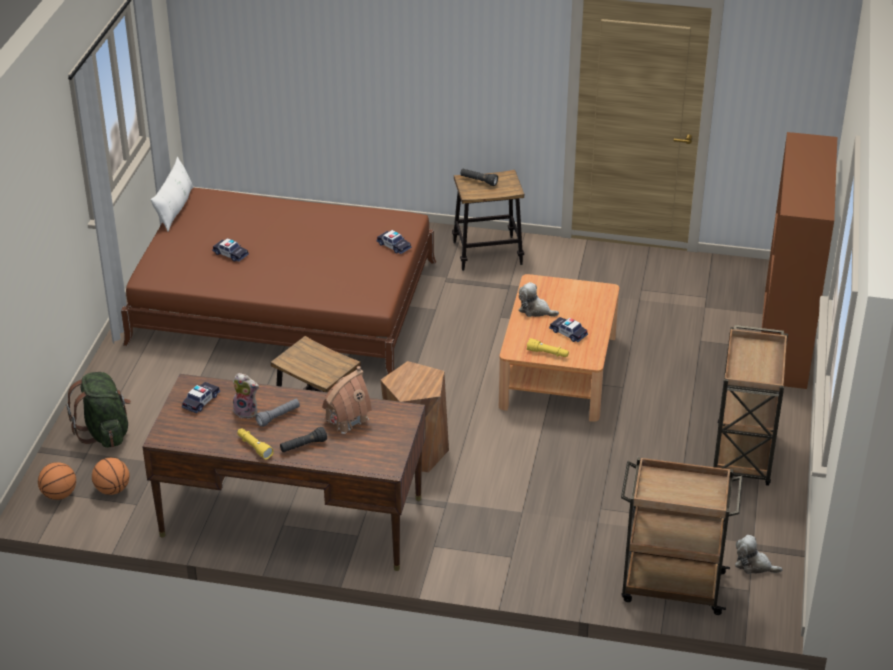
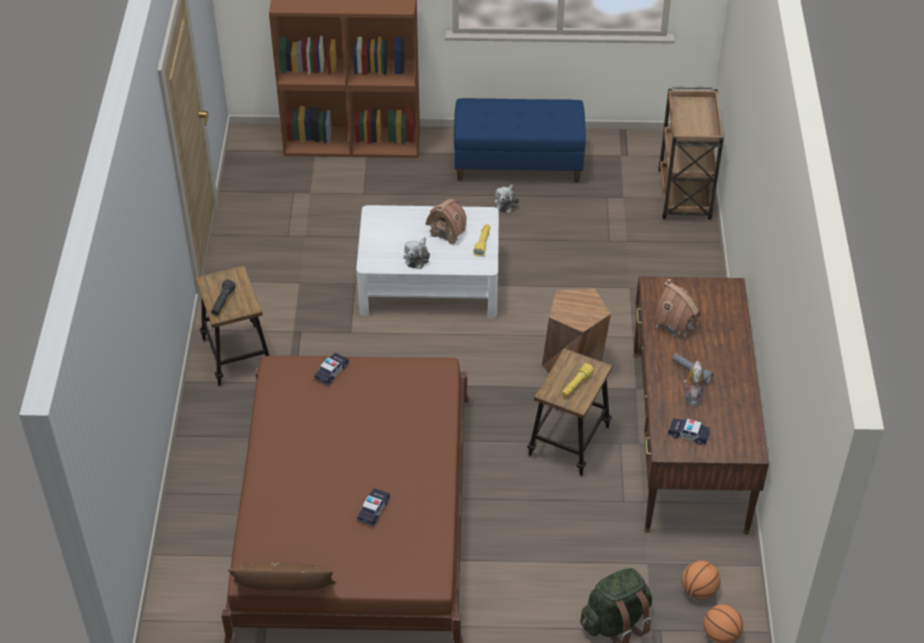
camera: 100 degrees left, 10 degrees up
white pillow [151,157,193,231] -> brown pillow [228,563,336,591]
yellow flashlight [237,428,273,460] -> yellow flashlight moved to [562,363,594,396]
black flashlight [280,427,327,452] -> none
brown coffee table [499,274,619,422] -> white coffee table [356,205,499,318]
toy car [549,317,588,342] -> toy house [426,199,467,245]
brown cart [713,325,788,486] -> blue bench [454,98,586,183]
plush toy [735,535,783,574] -> plush toy moved to [494,184,519,213]

